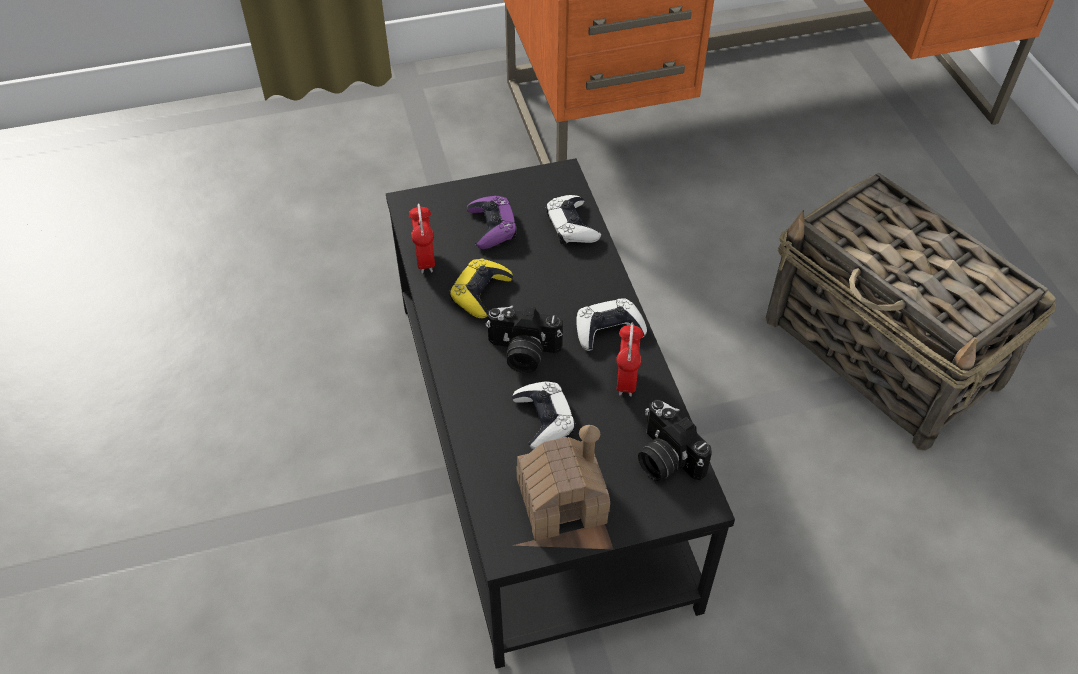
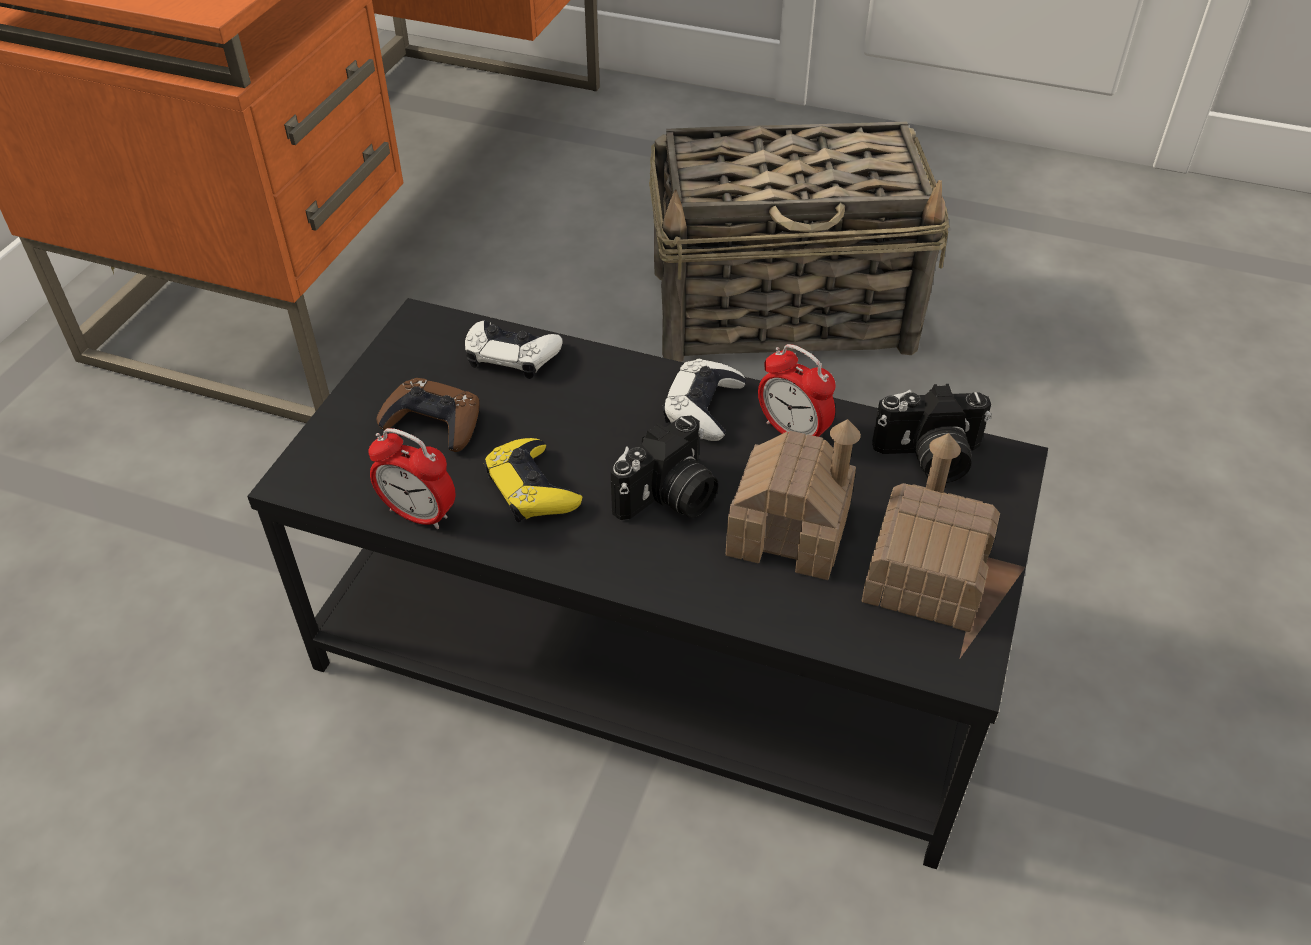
camera: 55 degrees left, 5 degrees down
purple game controller [467,196,517,249] -> brown game controller [377,378,480,452]
white game controller [512,381,575,449] -> toy house [726,419,861,580]

